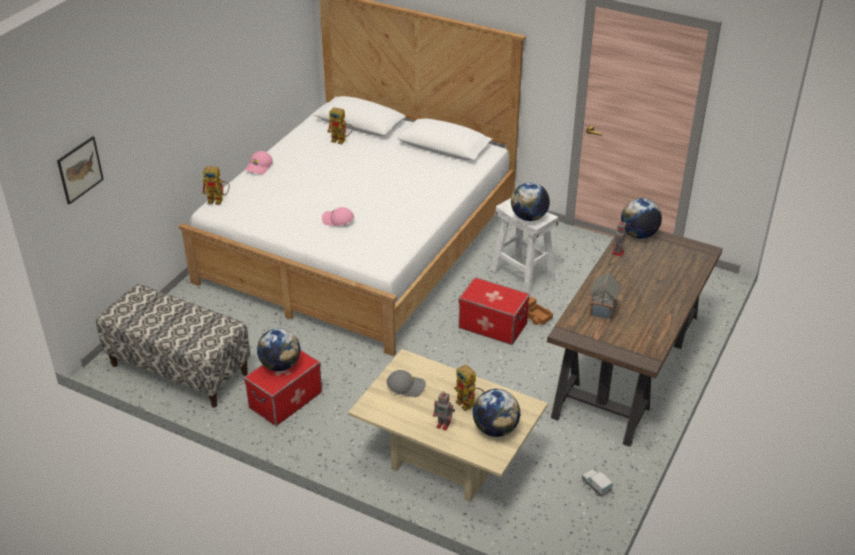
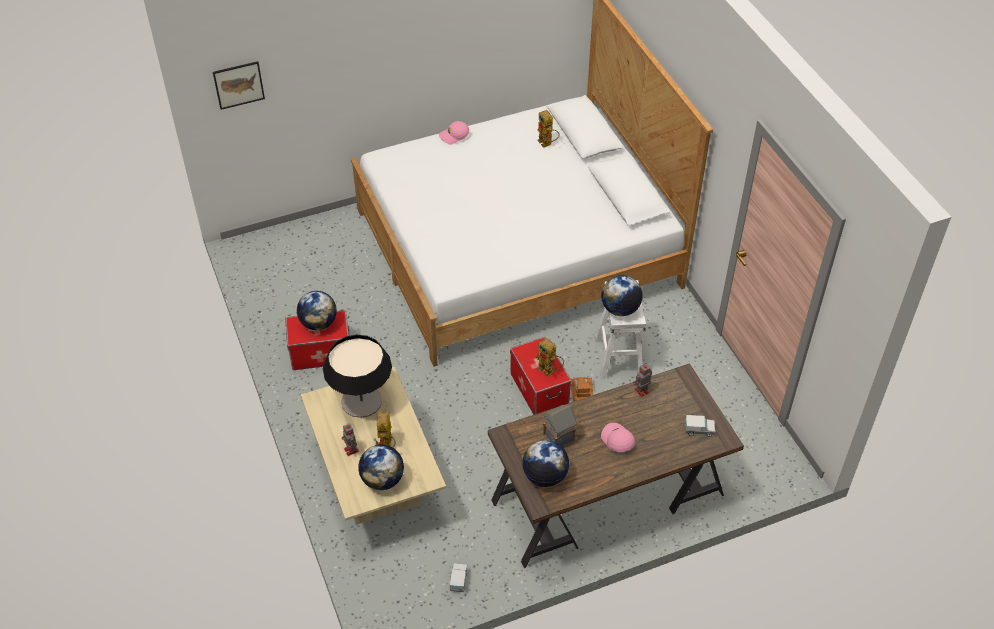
camera: 40 degrees right, 10 degrees up
bench [96,284,251,408] -> none
toy robot [202,166,230,205] -> toy robot moved to [535,338,564,377]
pink cap [322,207,354,226] -> pink cap moved to [601,423,635,452]
grey cap [387,370,426,397] -> table lamp [323,335,392,418]
globe [621,198,662,239] -> globe moved to [522,440,569,487]
none -> toy truck [685,415,715,437]

